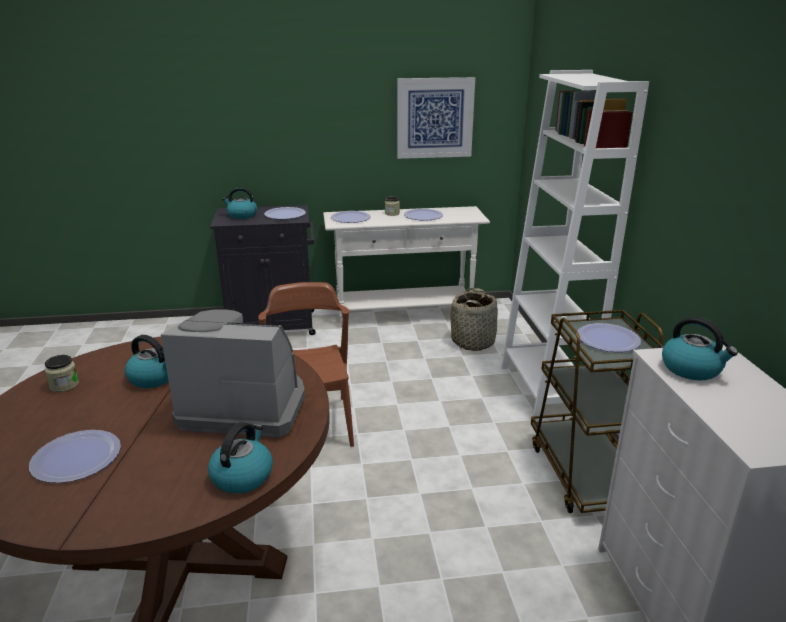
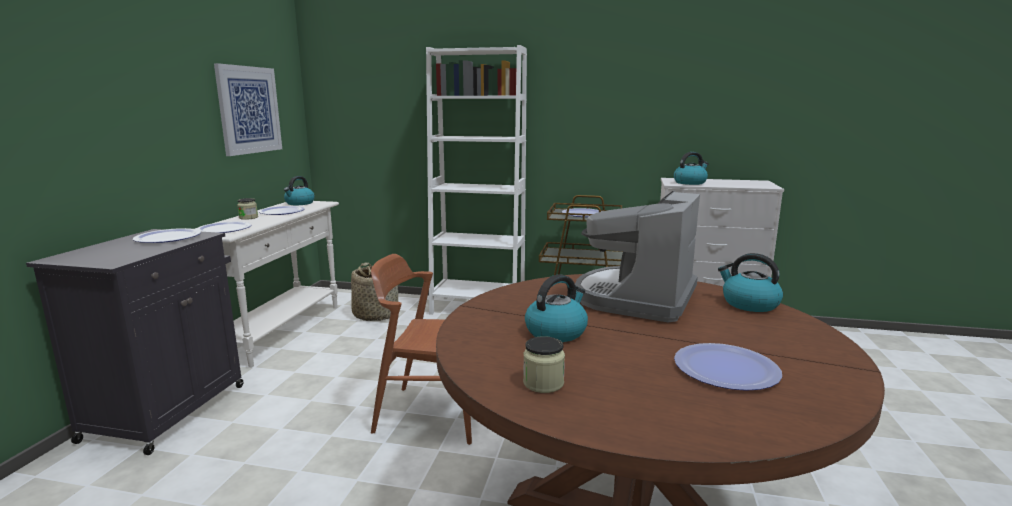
camera: 70 degrees left, 10 degrees down
kettle [222,187,257,219] -> kettle moved to [284,176,315,205]

